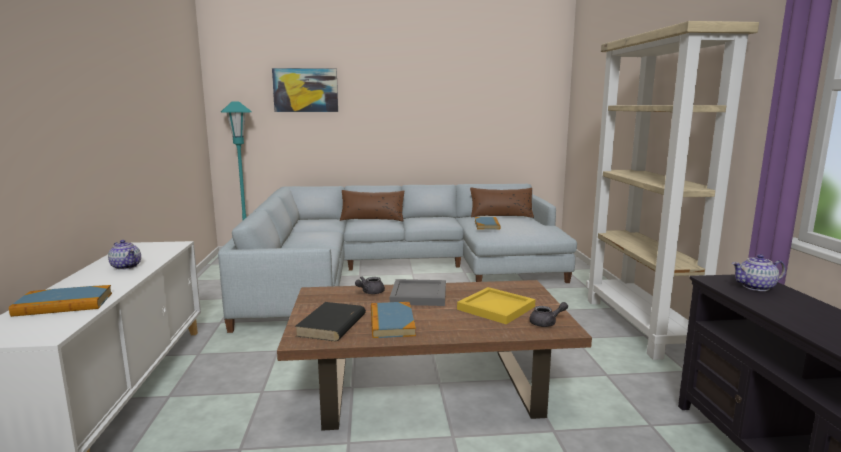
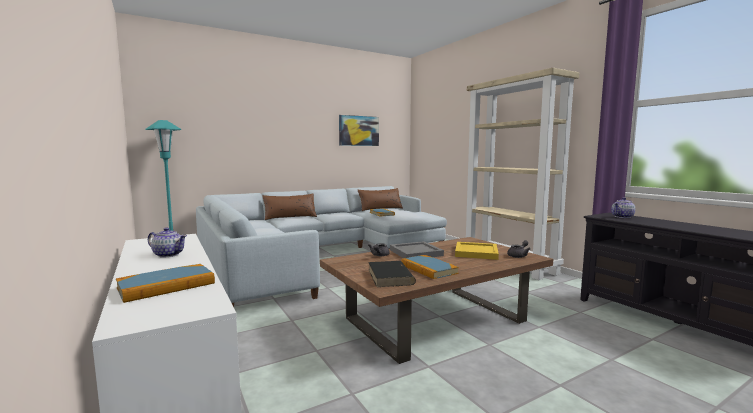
camera: 25 degrees left, 5 degrees down
picture [272,68,338,112] -> picture moved to [339,115,379,146]

